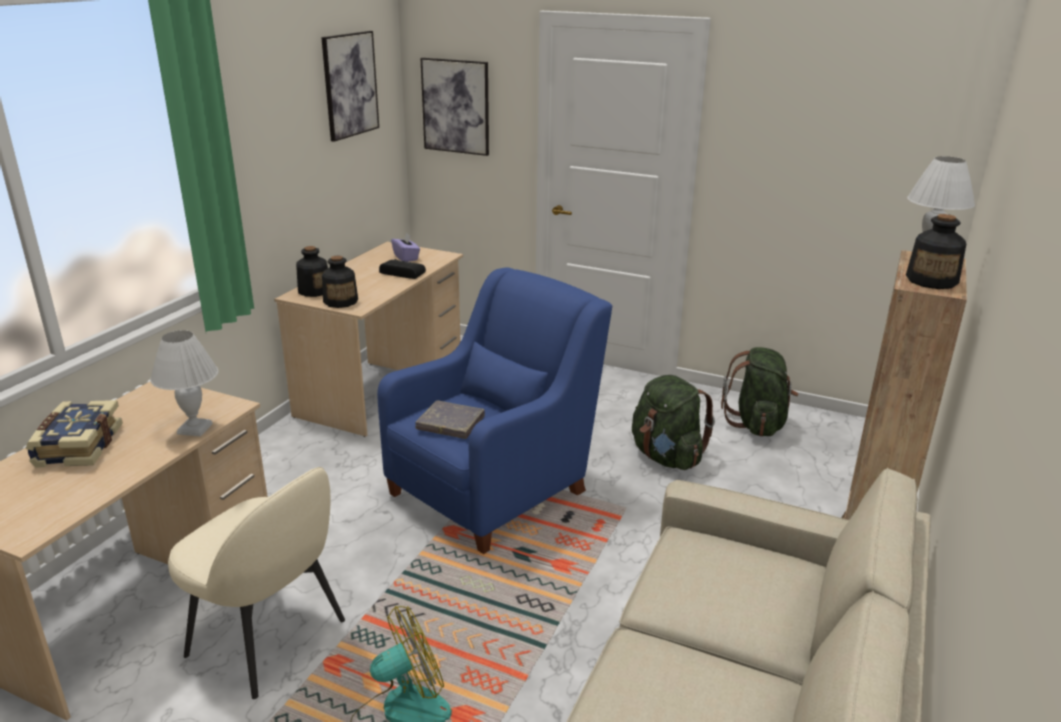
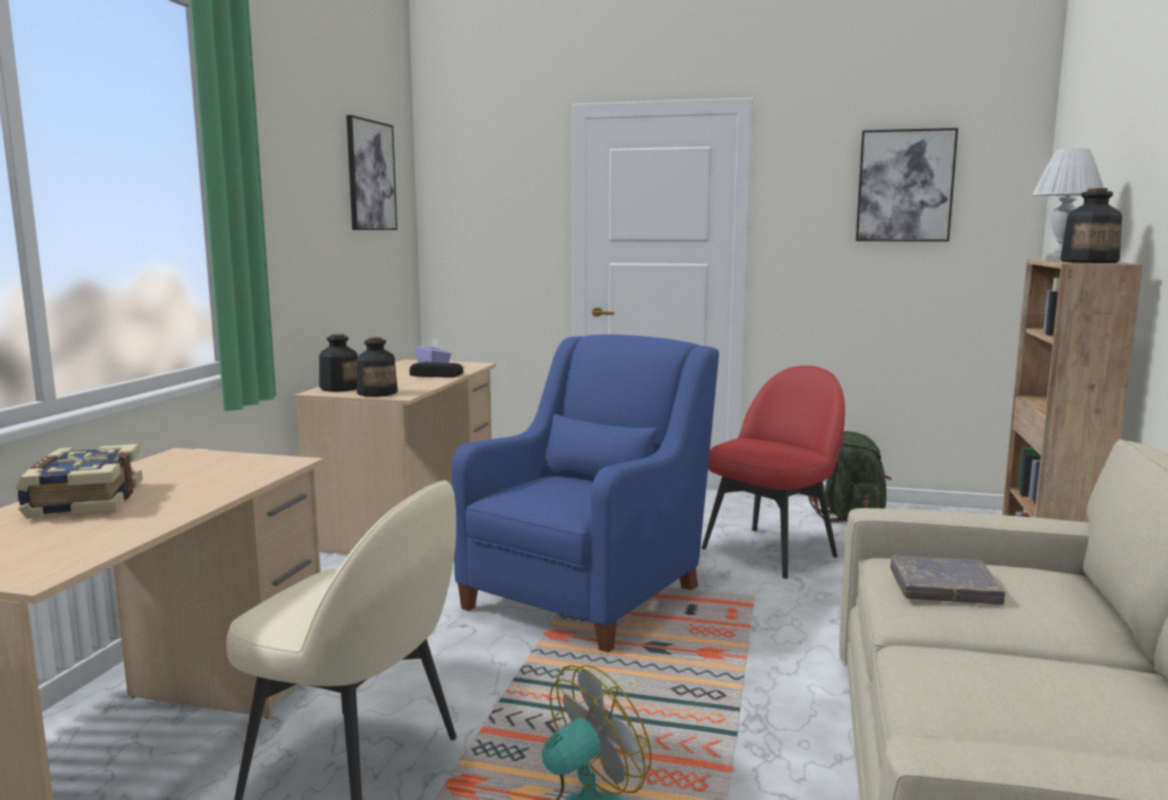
camera: 10 degrees left, 15 degrees down
white table lamp [150,330,218,436] -> none
grey book [415,400,485,439] -> grey book moved to [890,556,1005,605]
picture [420,58,489,156] -> picture moved to [856,128,958,242]
green backpack [632,375,715,470] -> red chair [702,366,845,579]

